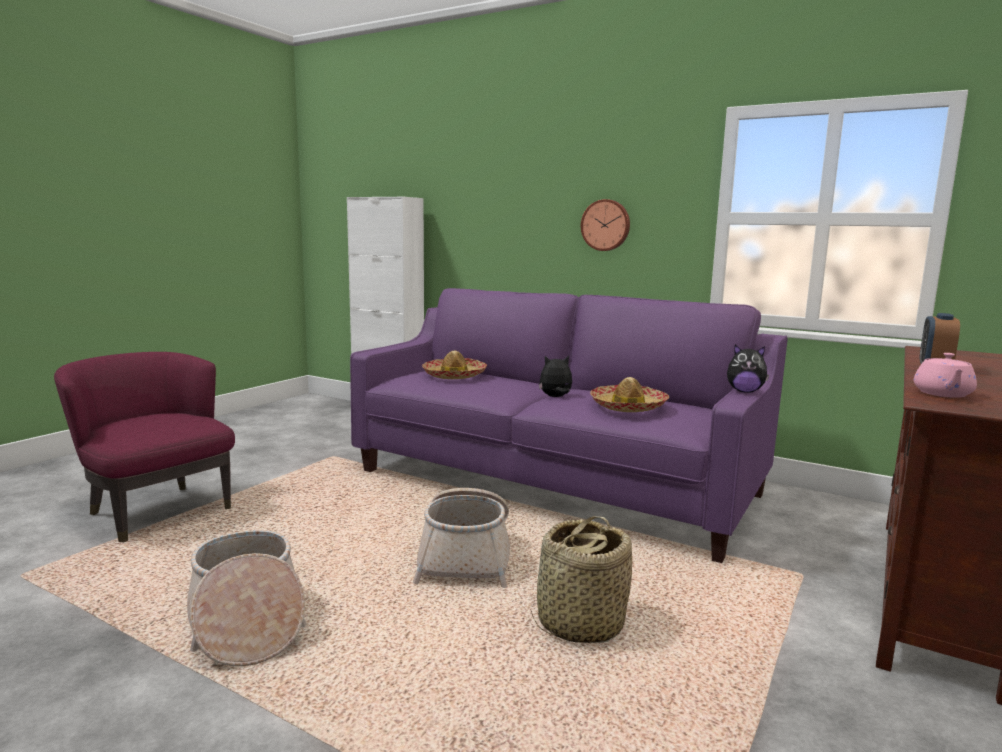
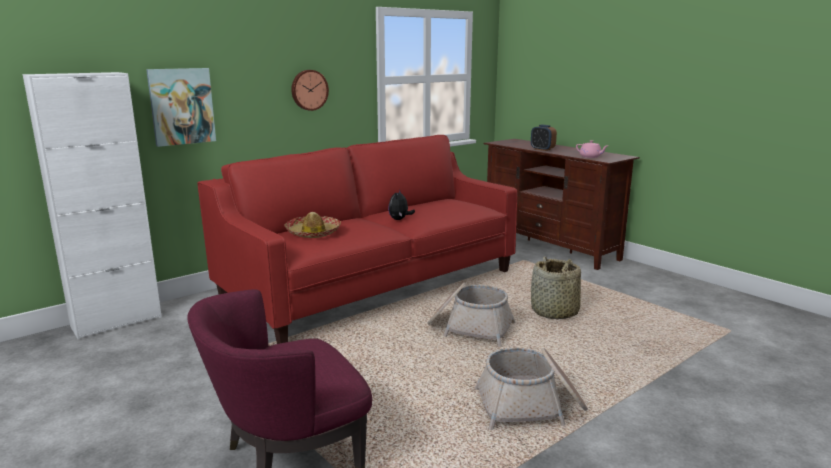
camera: 70 degrees left, 5 degrees up
purple sofa [350,288,788,563] -> red sofa [197,135,517,344]
hat [590,377,669,412] -> none
plush toy [727,345,769,393] -> none
none -> picture [146,68,216,147]

